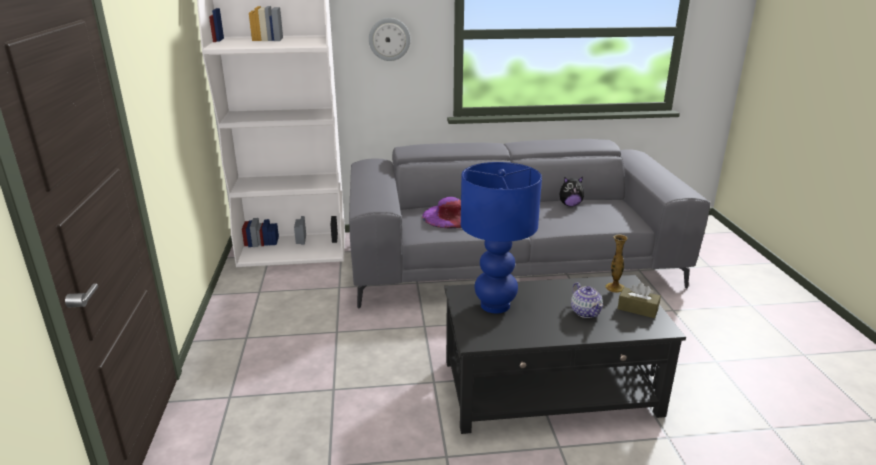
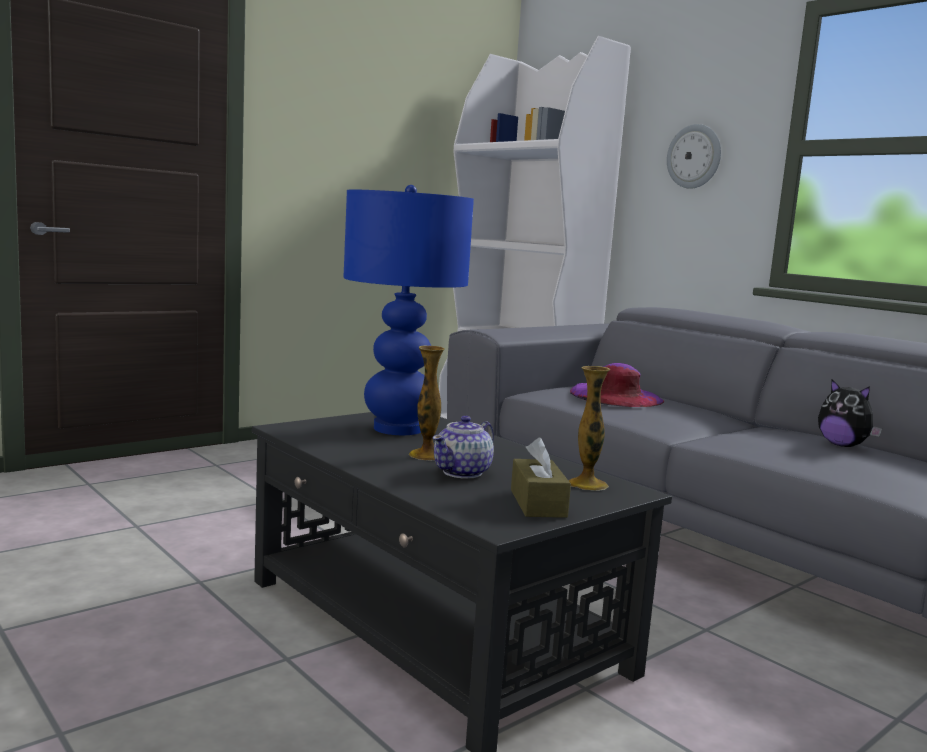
camera: 55 degrees right, 15 degrees down
none -> vase [409,345,445,461]

